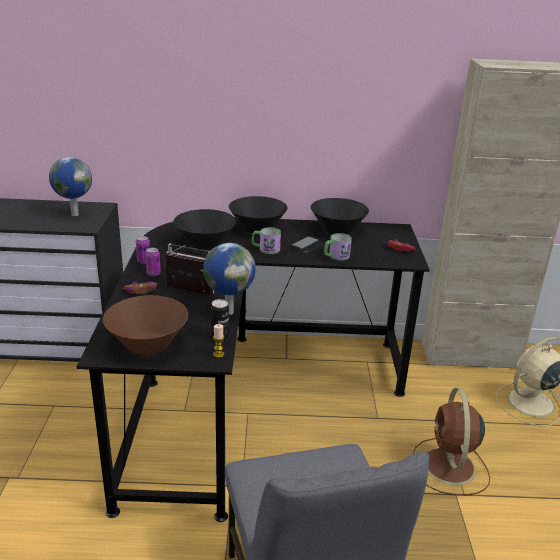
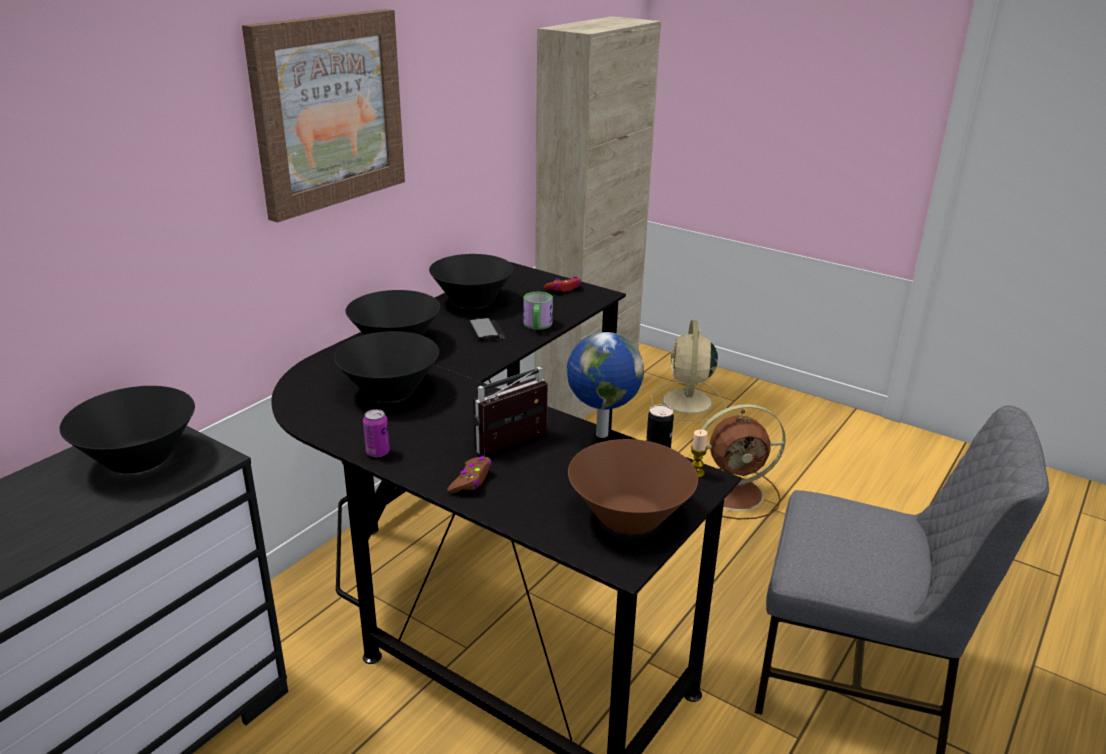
camera: 55 degrees left, 0 degrees up
globe [49,157,92,216] -> black bowl [59,386,195,473]
can [145,248,161,276] -> none
mug [252,227,281,254] -> none
brown fan [413,388,490,495] -> brown fan turned 45 degrees counterclockwise [701,404,786,519]
none -> picture [242,9,405,222]

